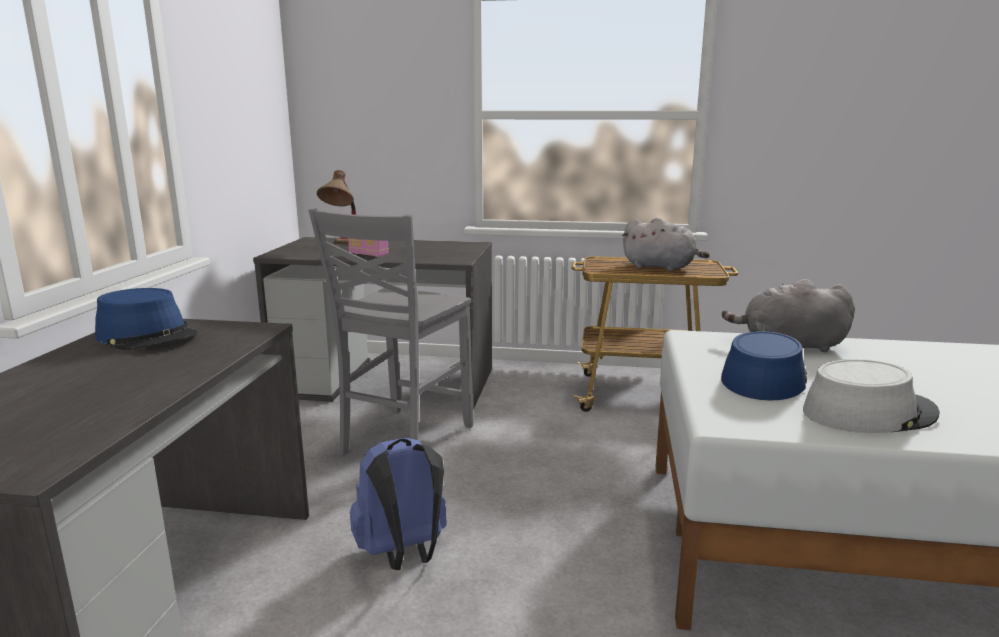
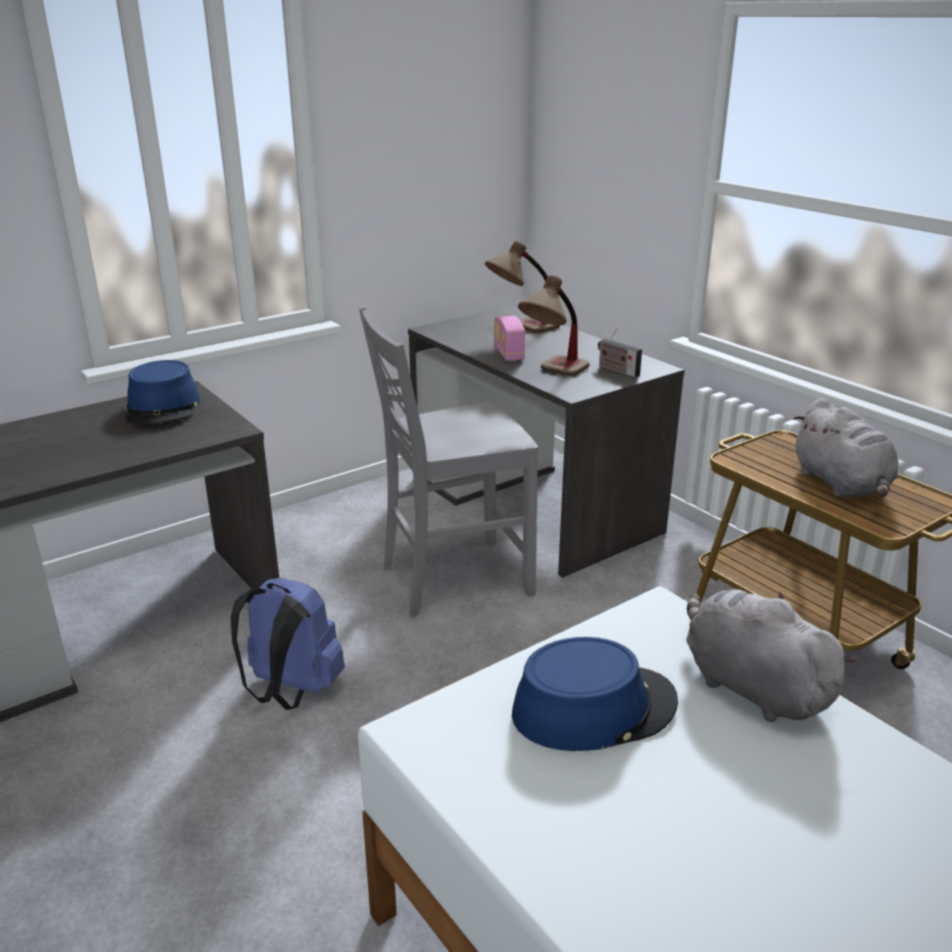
camera: 45 degrees right, 10 degrees up
grey hat [803,359,939,433] -> none
none -> table lamp [518,275,590,376]
none -> radio [598,329,642,378]

